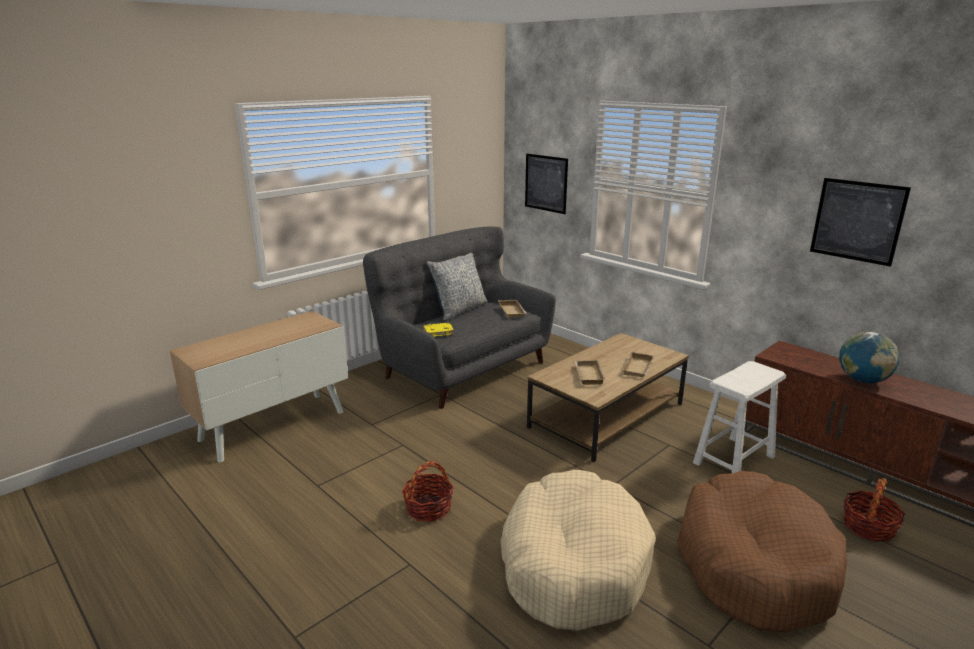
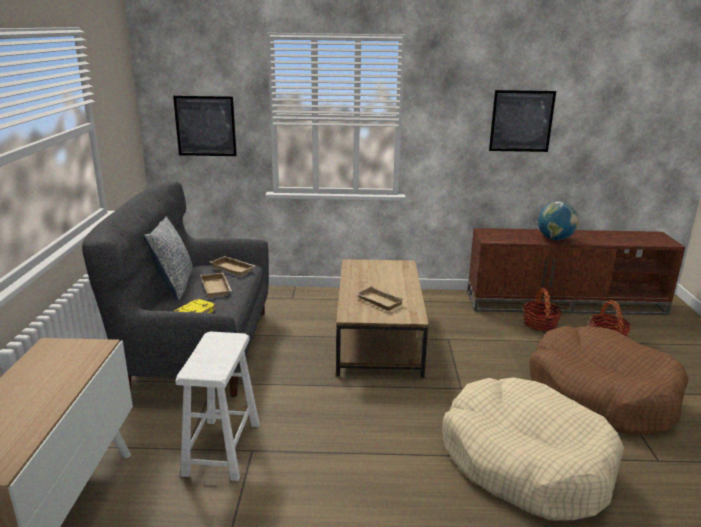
camera: 45 degrees left, 0 degrees up
basket [402,461,454,522] -> basket moved to [523,288,562,331]
beige tray [623,351,654,377] -> beige tray moved to [200,273,232,298]
white stool [693,361,786,473] -> white stool moved to [175,332,260,481]

